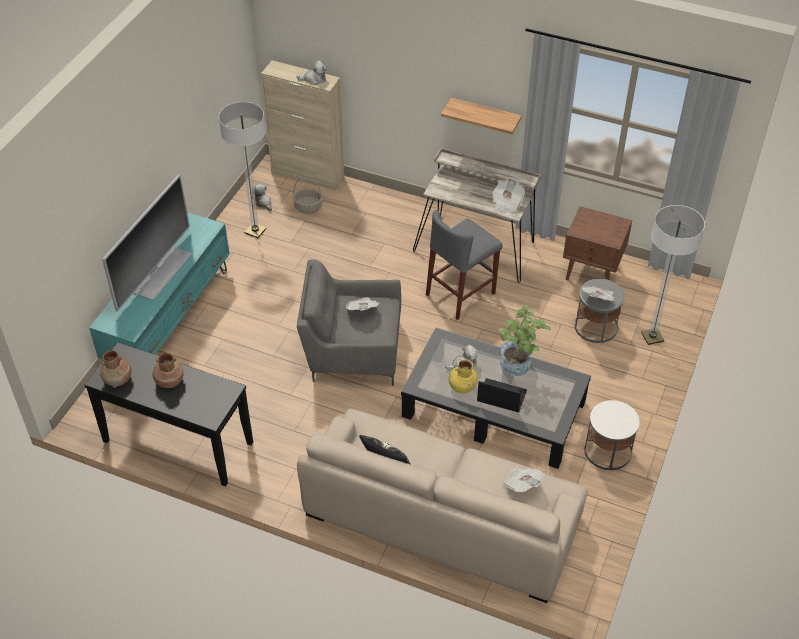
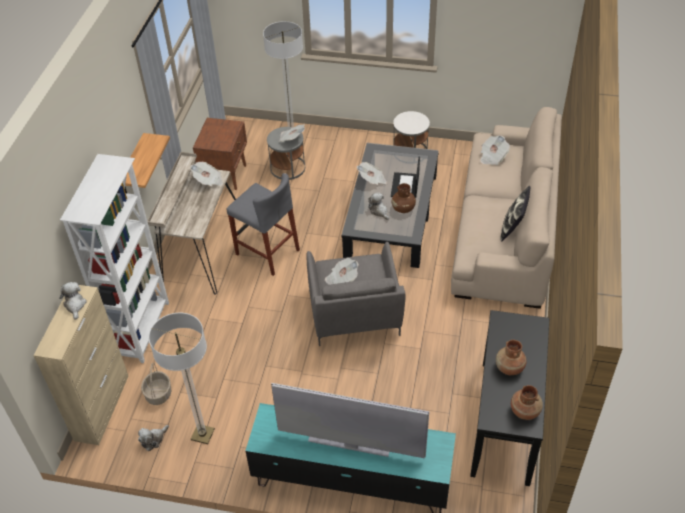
camera: 100 degrees left, 0 degrees up
yellow vase [449,360,478,393] -> brown vase [392,183,416,213]
potted plant [499,305,551,376] -> newspaper [357,162,387,185]
none -> white bookcase [60,154,169,363]

